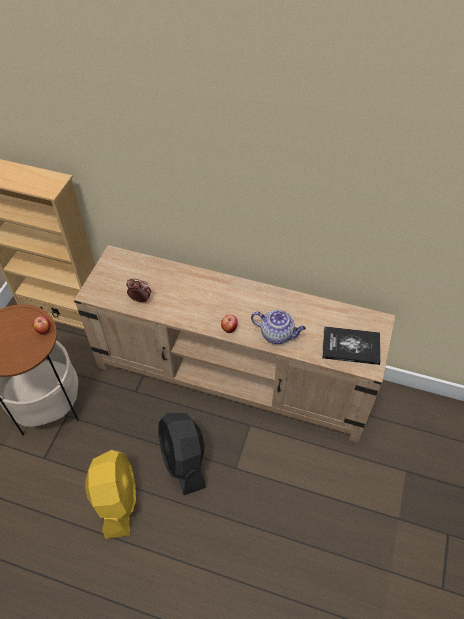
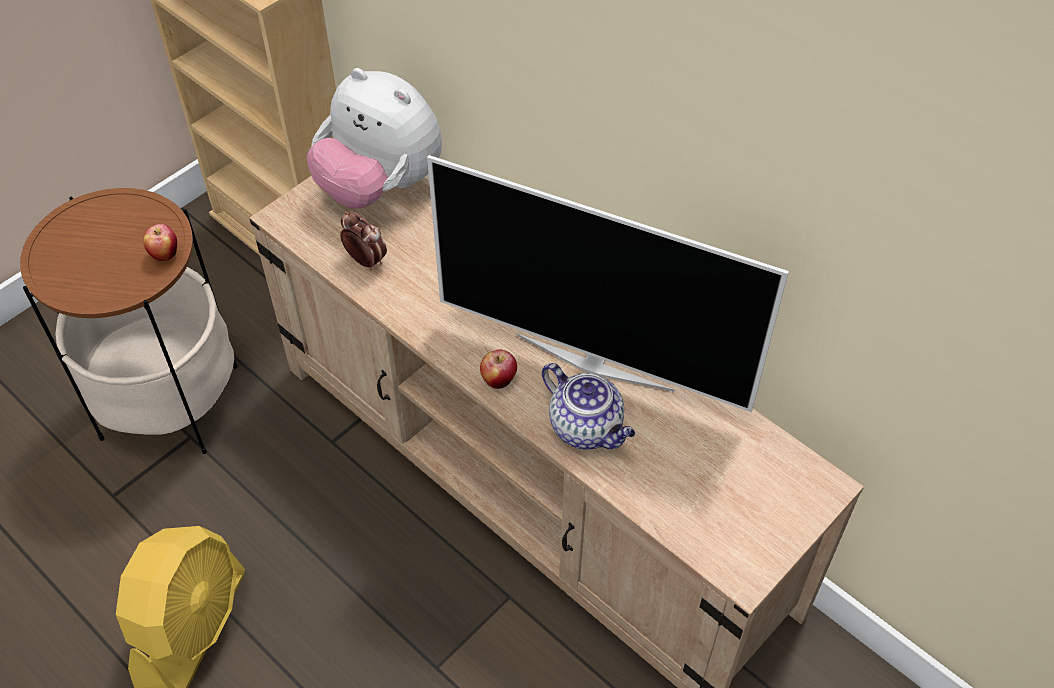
camera: 25 degrees right, 0 degrees up
black fan [159,413,206,495] -> none
book [322,326,381,365] -> none
none -> plush toy [307,68,442,209]
none -> television [427,155,789,412]

